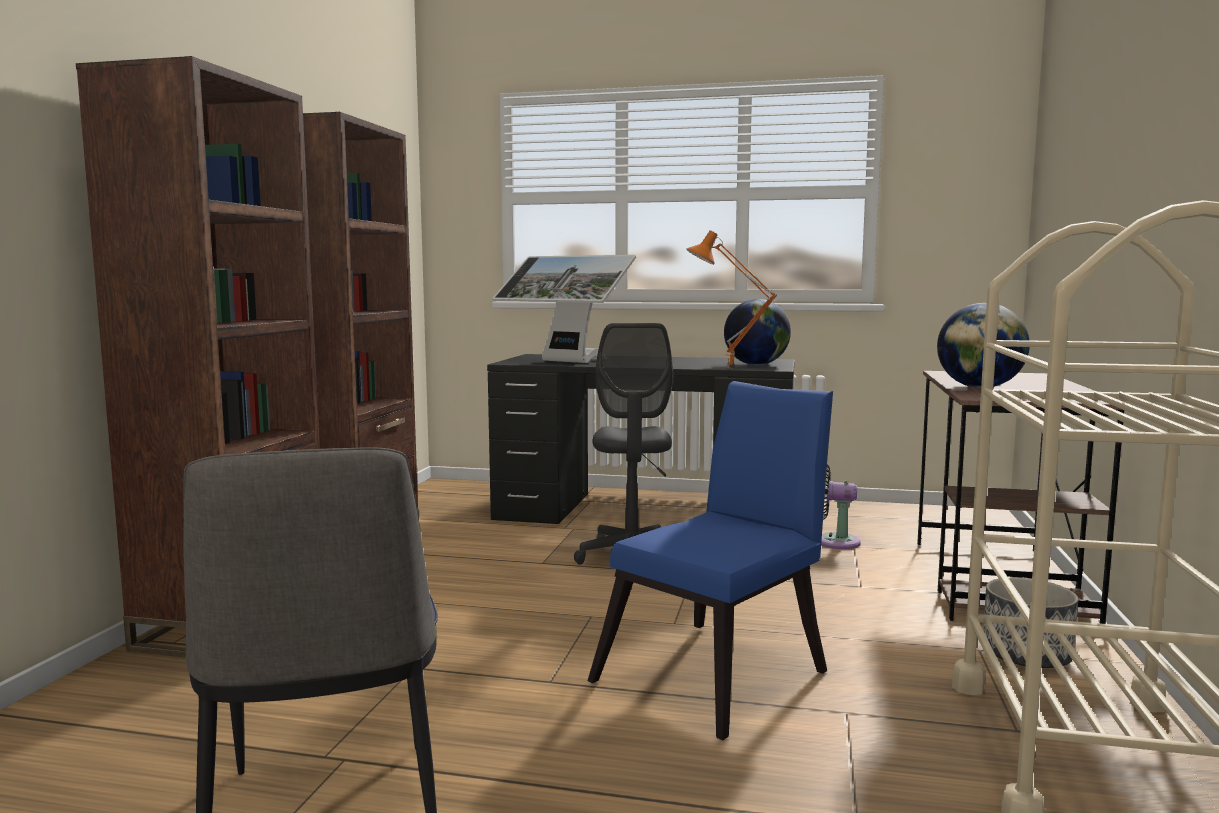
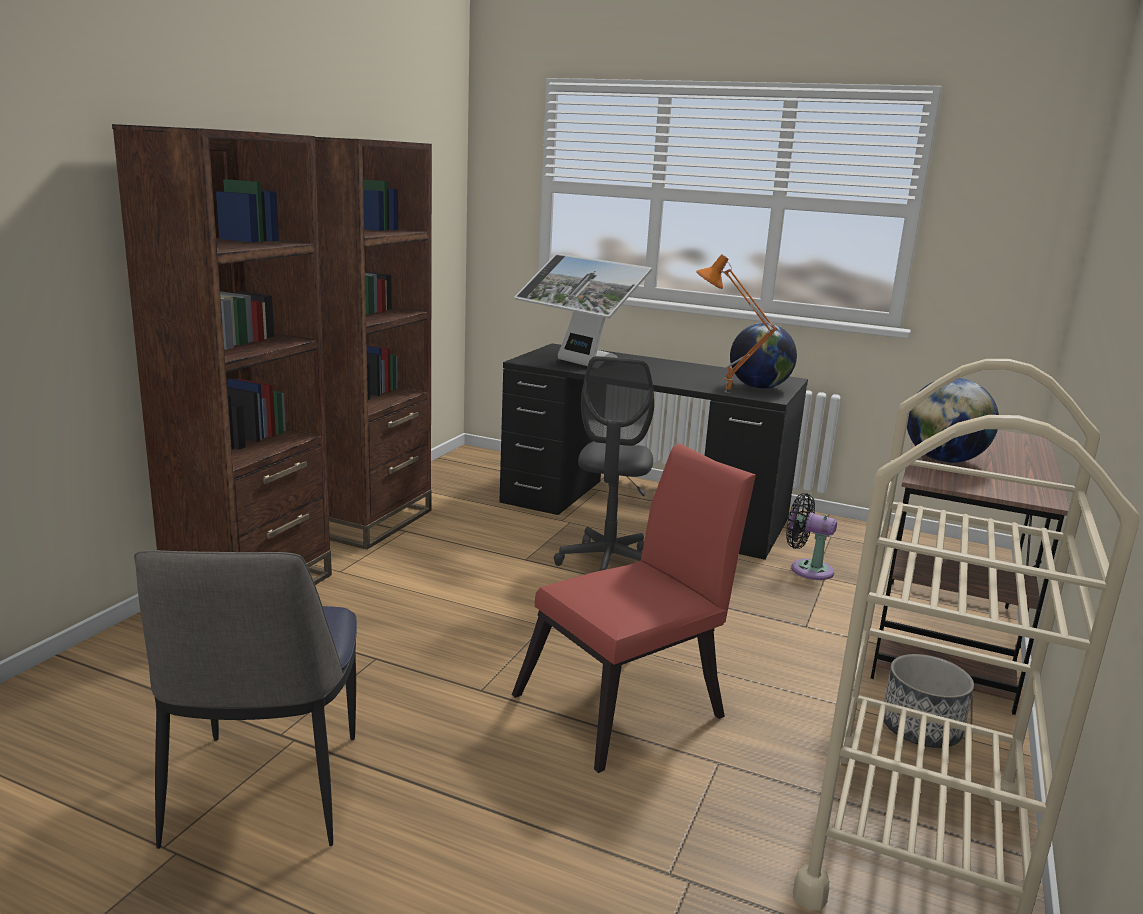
camera: 10 degrees right, 10 degrees up
blue chair [587,381,833,740] -> red chair [512,444,756,773]

